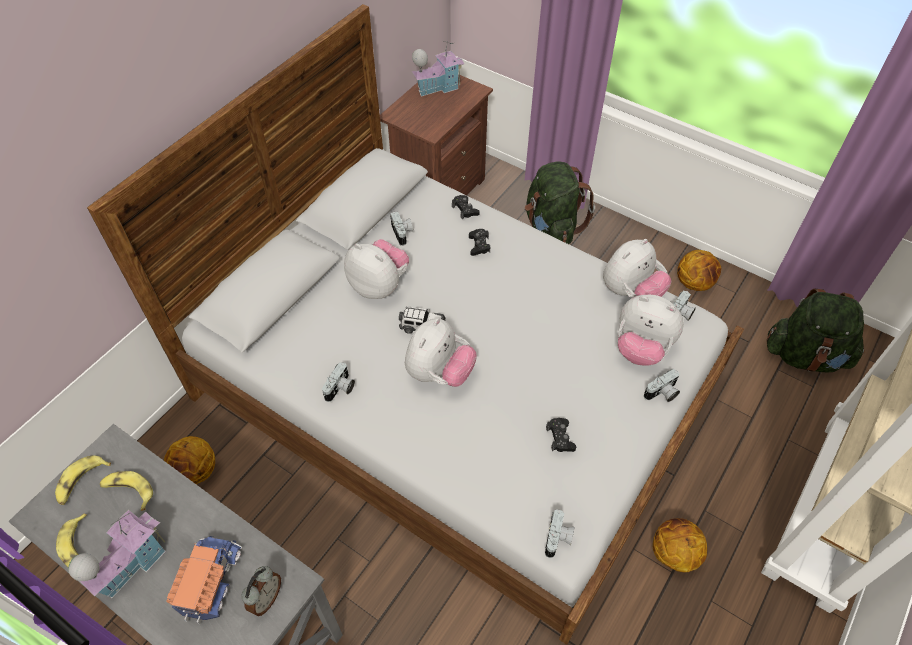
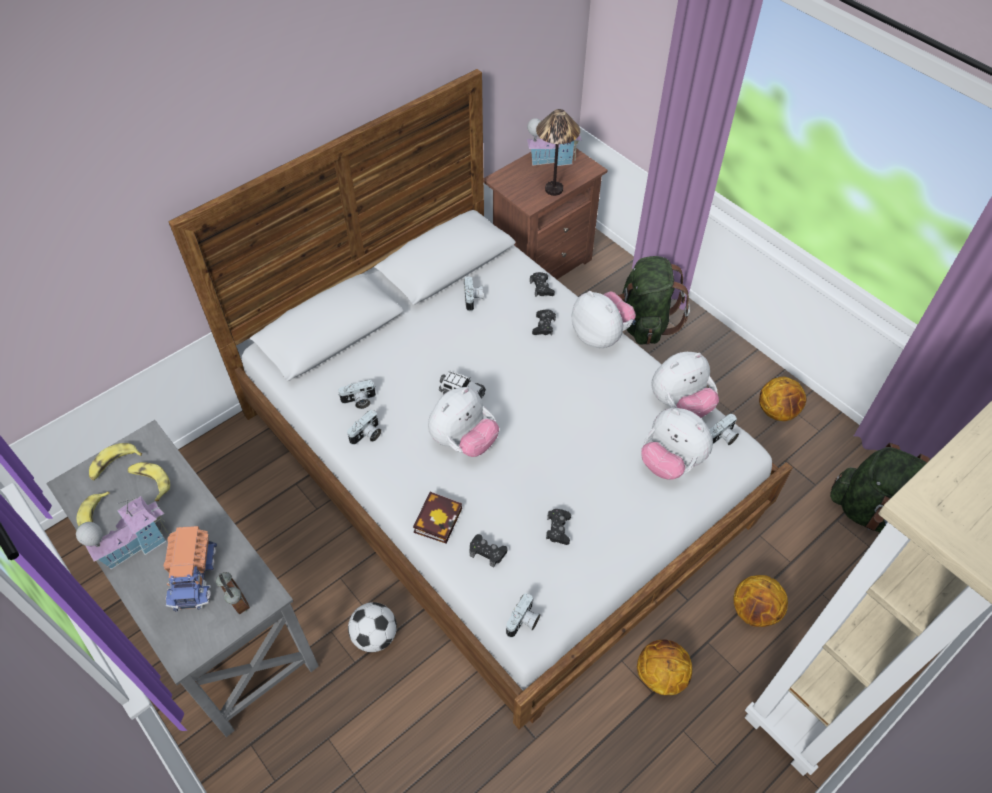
camera: 15 degrees right, 0 degrees up
basketball [164,436,215,484] -> basketball moved to [734,575,788,627]
toy truck [166,536,242,624] -> toy truck turned 150 degrees clockwise [163,526,217,612]
alarm clock [242,566,281,616] -> alarm clock turned 75 degrees counterclockwise [216,572,250,614]
plush toy [344,239,409,299] -> plush toy moved to [572,291,636,348]
camera [644,369,680,402] -> camera moved to [338,380,376,409]
none -> football [348,602,397,652]
none -> book [413,492,462,544]
none -> black game controller [469,534,507,567]
none -> table lamp [536,109,580,196]

